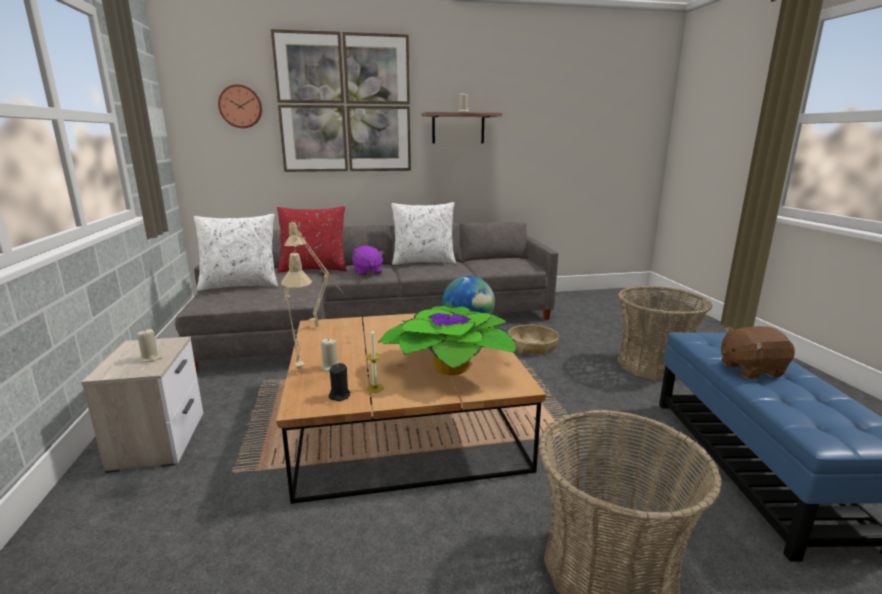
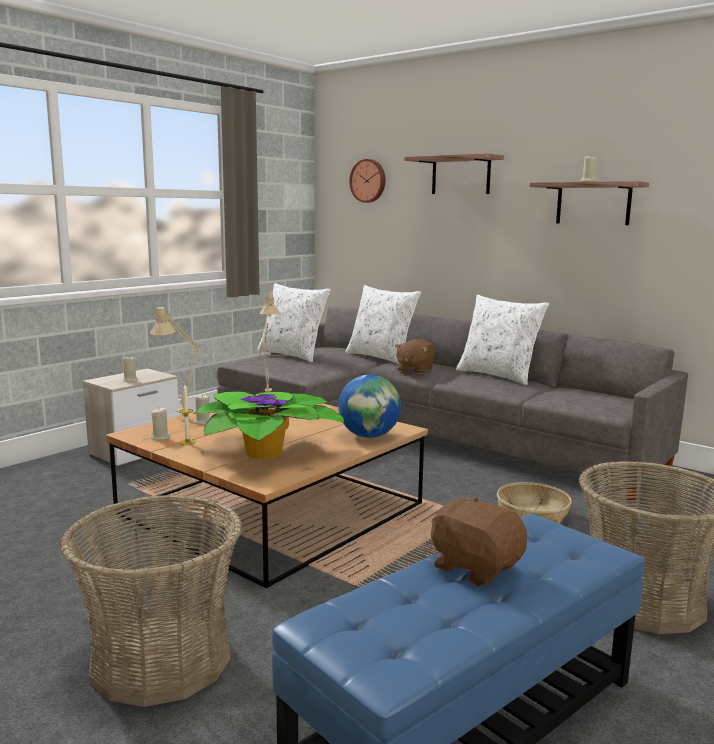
camera: 50 degrees right, 5 degrees down
picture [271,29,411,172] -> shelf [404,153,504,194]
red pillow [277,206,347,273] -> white pillow [345,285,421,365]
black candle [329,363,350,401] -> beige candle [151,408,171,440]
purple plush toy [352,245,384,276] -> brown plush toy [395,339,435,374]

